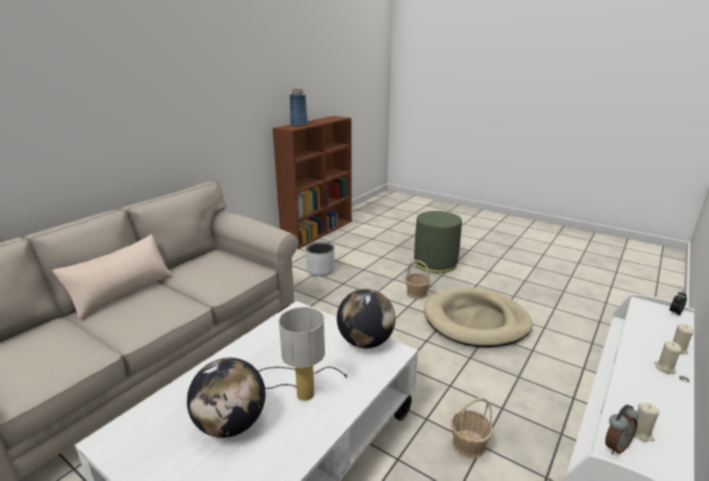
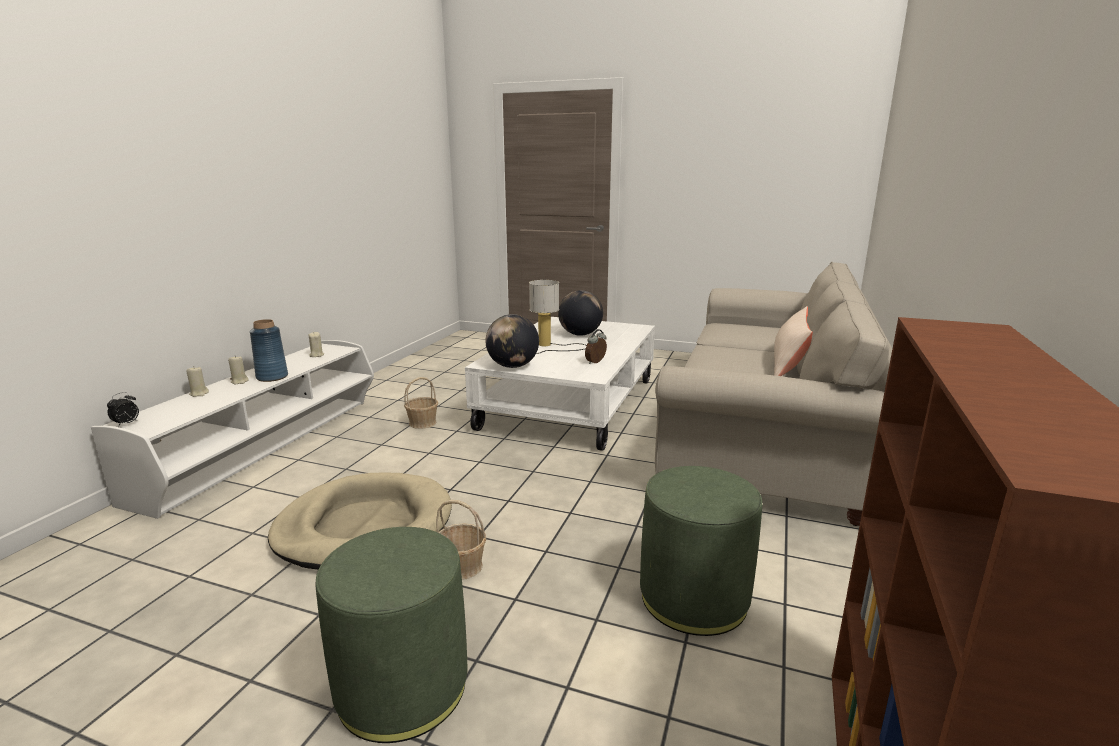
camera: 165 degrees right, 5 degrees down
blue vase [290,89,308,126] -> blue vase moved to [250,319,288,382]
grey planter [306,242,335,276] -> green ottoman [640,466,762,636]
alarm clock [605,405,639,454] -> alarm clock moved to [585,329,607,364]

